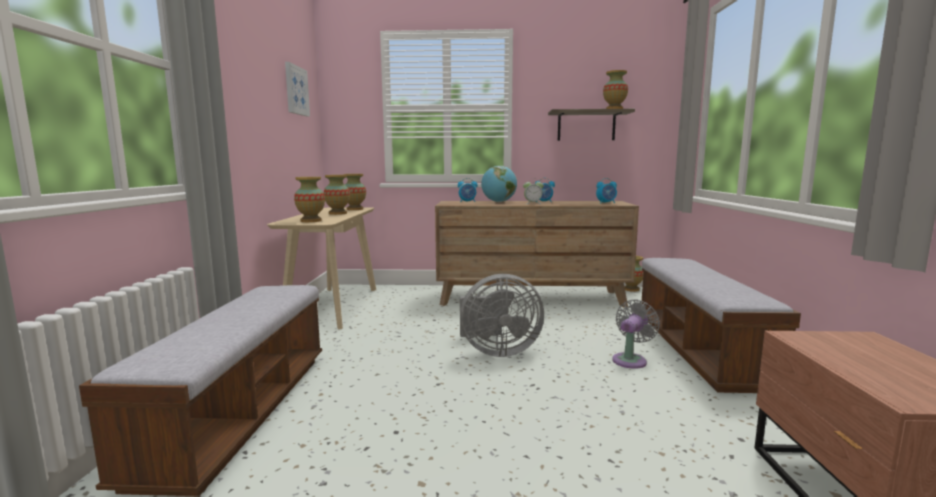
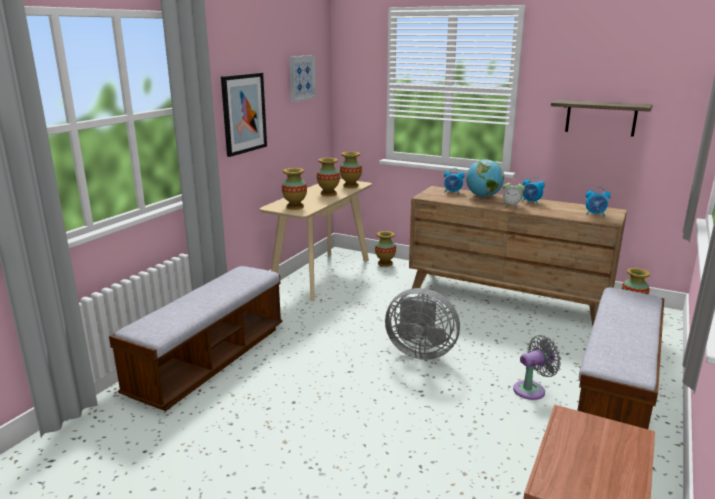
camera: 25 degrees right, 10 degrees up
vase [603,70,628,109] -> vase moved to [375,231,396,267]
none -> picture [221,73,267,157]

